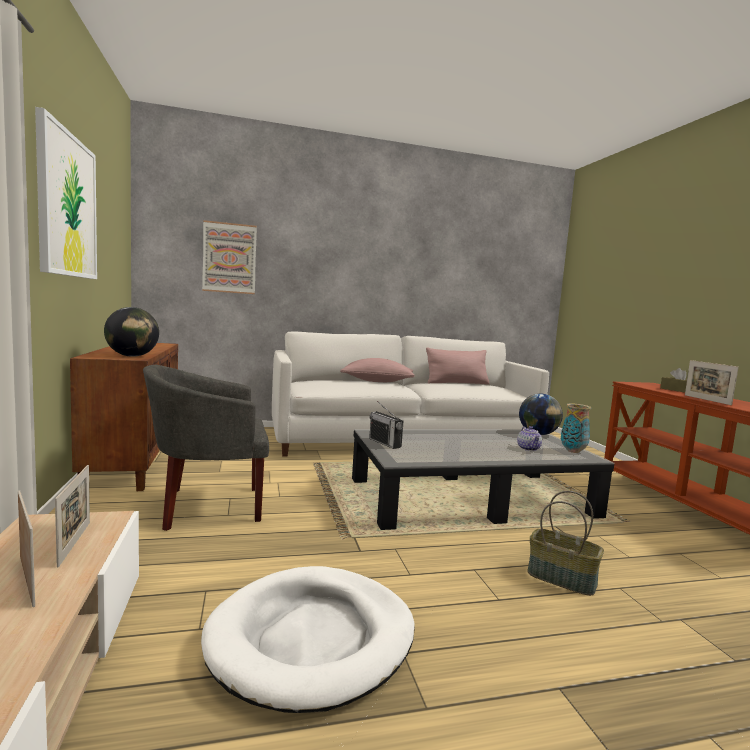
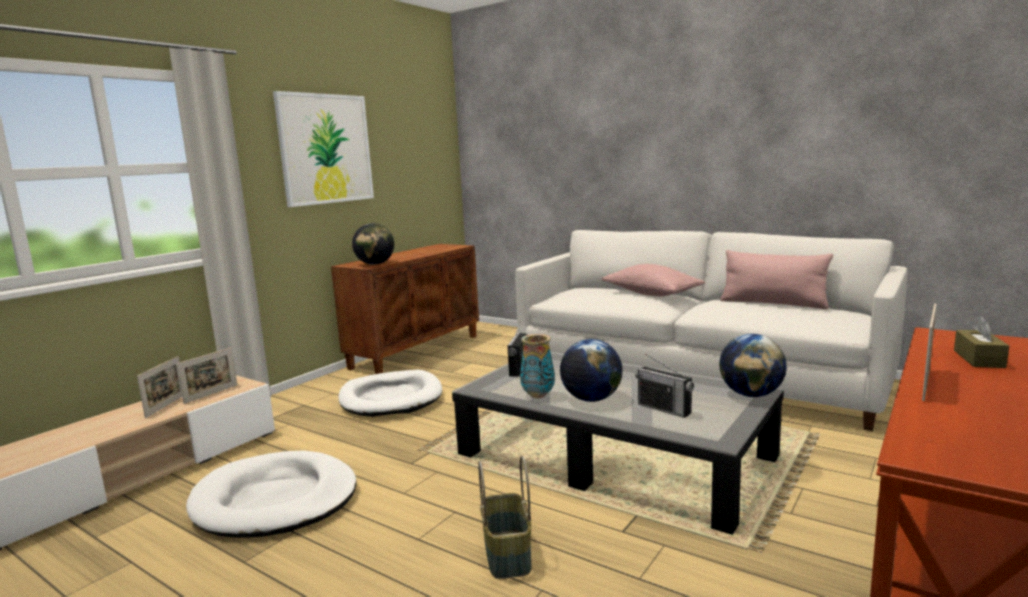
camera: 50 degrees right, 5 degrees up
grey armchair [143,365,269,531] -> white dog bed [338,370,442,417]
picture [202,220,257,294] -> none
teapot [517,426,542,451] -> radio [635,354,694,418]
vase [561,404,591,453] -> vase moved to [520,334,555,398]
none -> globe [560,339,623,402]

